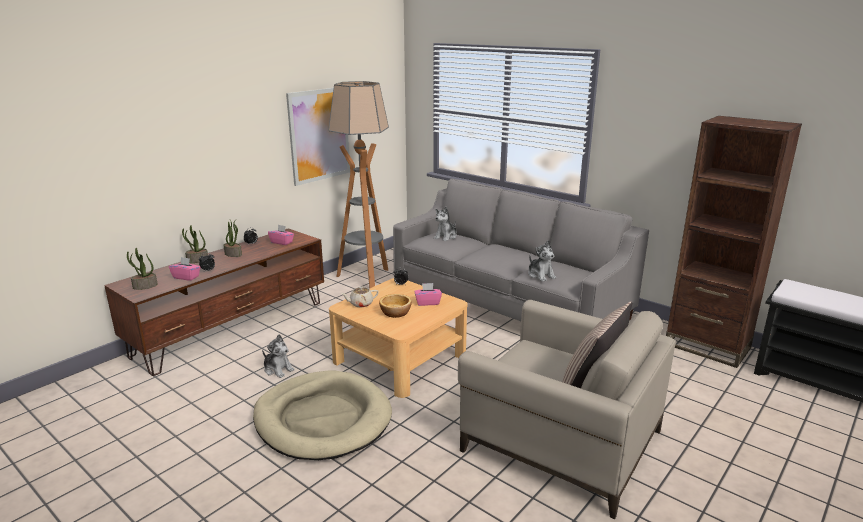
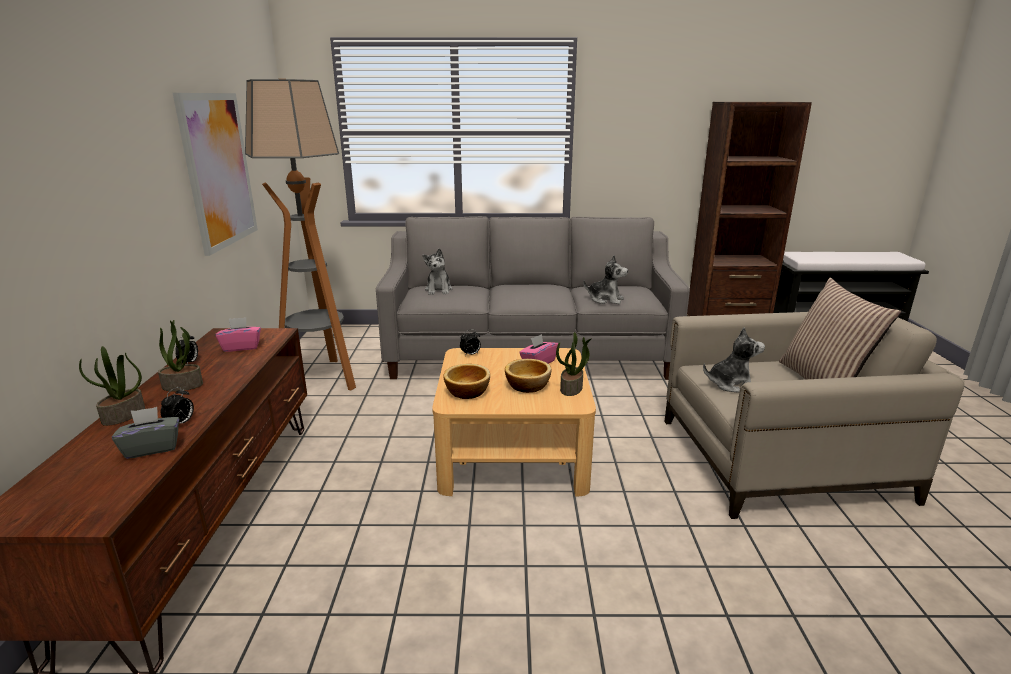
camera: 40 degrees left, 0 degrees up
potted plant [127,248,158,290] -> potted plant moved to [556,332,592,396]
pink tissue box [169,257,201,281] -> grey tissue box [112,407,179,459]
beige dog bed [253,370,392,460] -> none
plush toy [262,334,295,378] -> plush toy moved to [703,327,765,393]
beige teapot [341,286,379,307] -> bowl [443,364,490,399]

